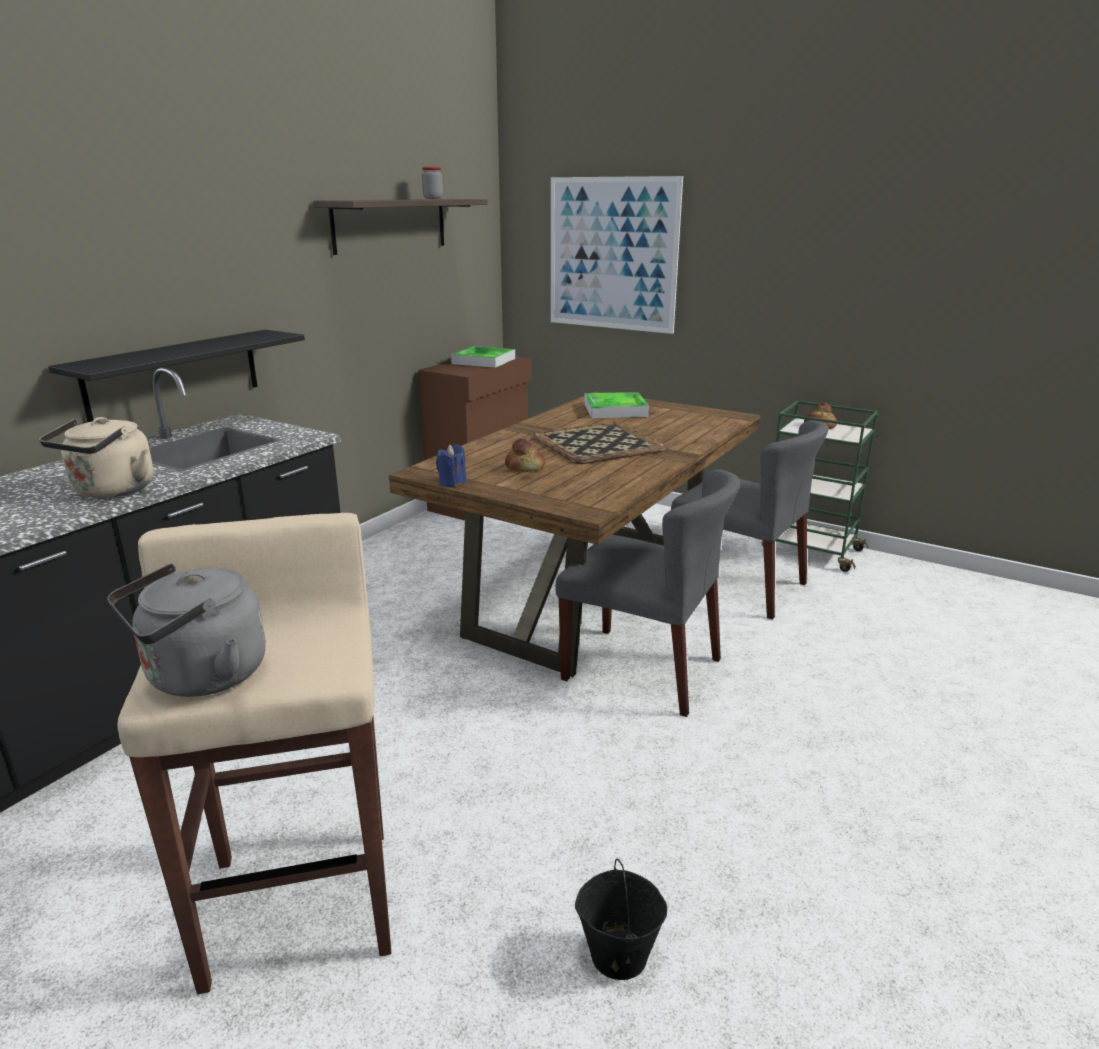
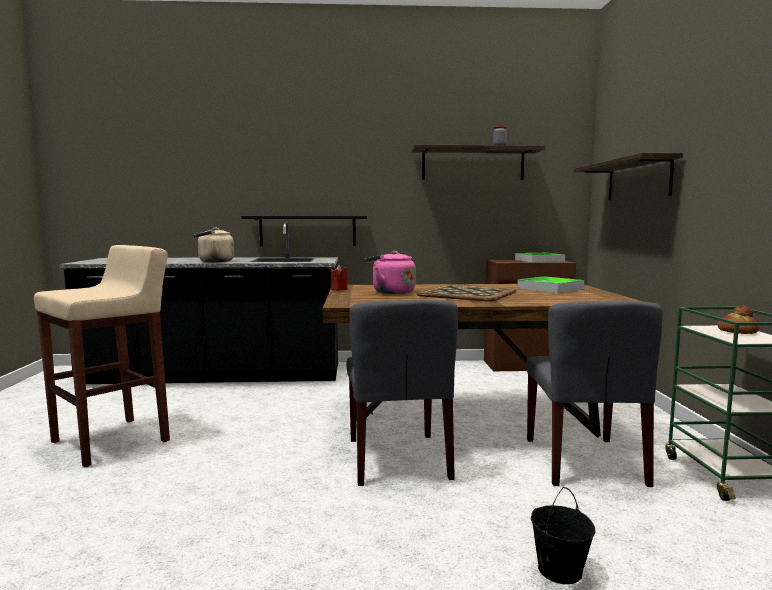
camera: 55 degrees right, 15 degrees down
grey kettle [107,563,266,697] -> none
blue candle [436,445,466,487] -> red candle [331,265,348,290]
bread [505,439,545,471] -> pink kettle [364,251,416,294]
picture [551,176,683,334] -> shelf [574,153,683,200]
black bucket [575,858,667,980] -> black bucket moved to [531,487,596,584]

